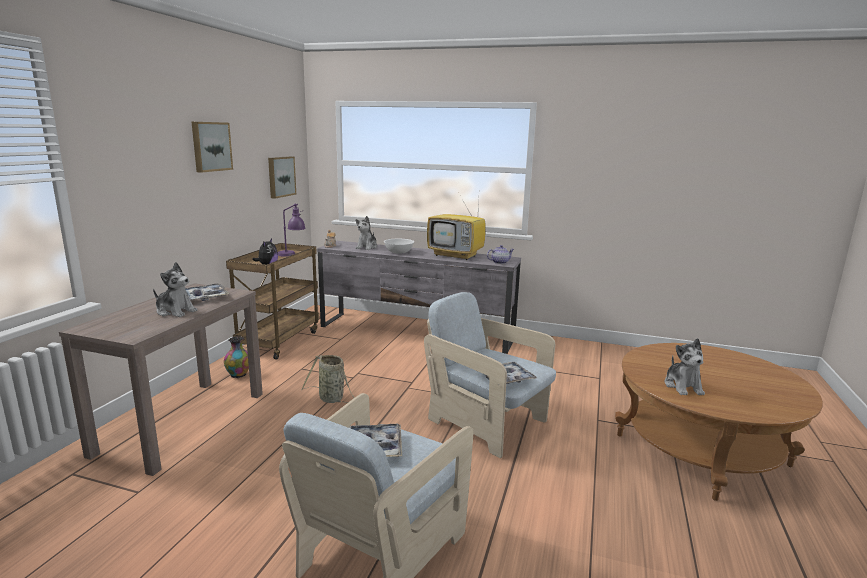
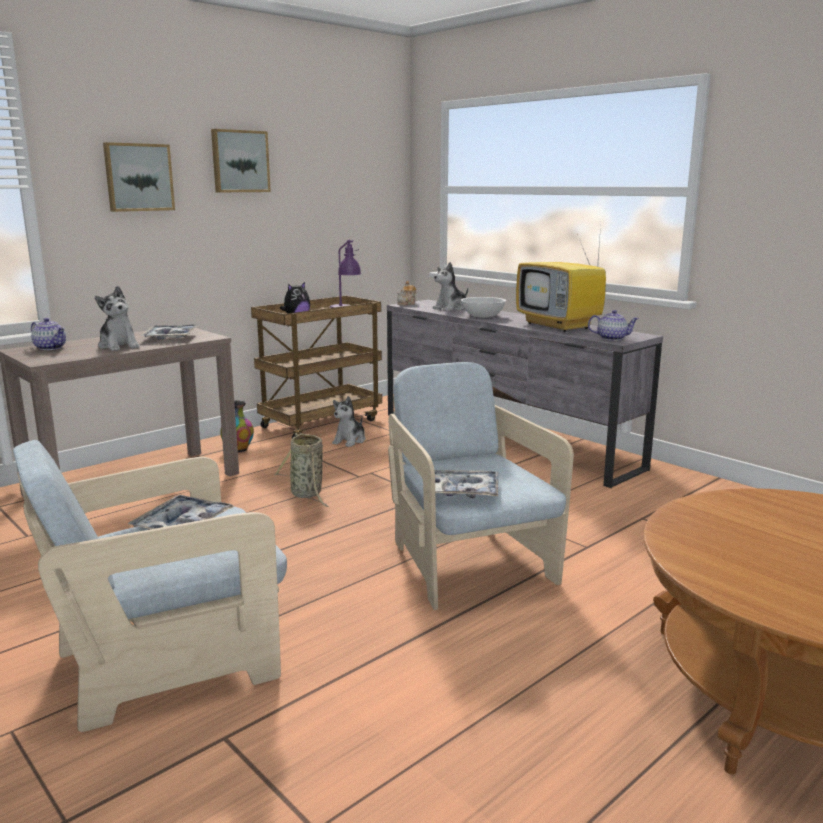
camera: 30 degrees right, 0 degrees up
picture [268,156,296,199] -> picture moved to [103,142,175,212]
plush toy [664,338,705,395] -> plush toy moved to [332,396,365,447]
none -> teapot [31,318,66,350]

